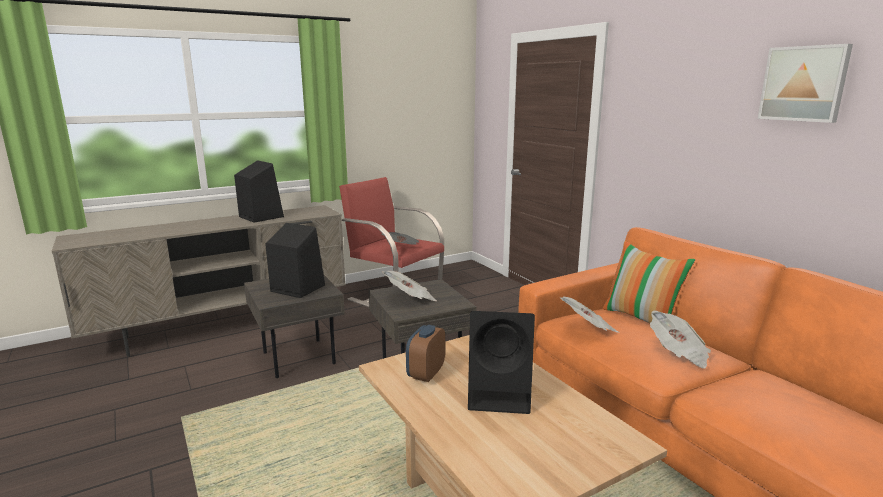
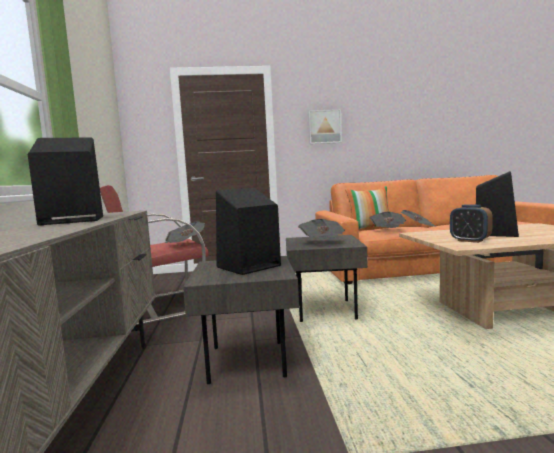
camera: 65 degrees left, 10 degrees down
picture [758,44,853,123] -> picture moved to [308,109,342,144]

